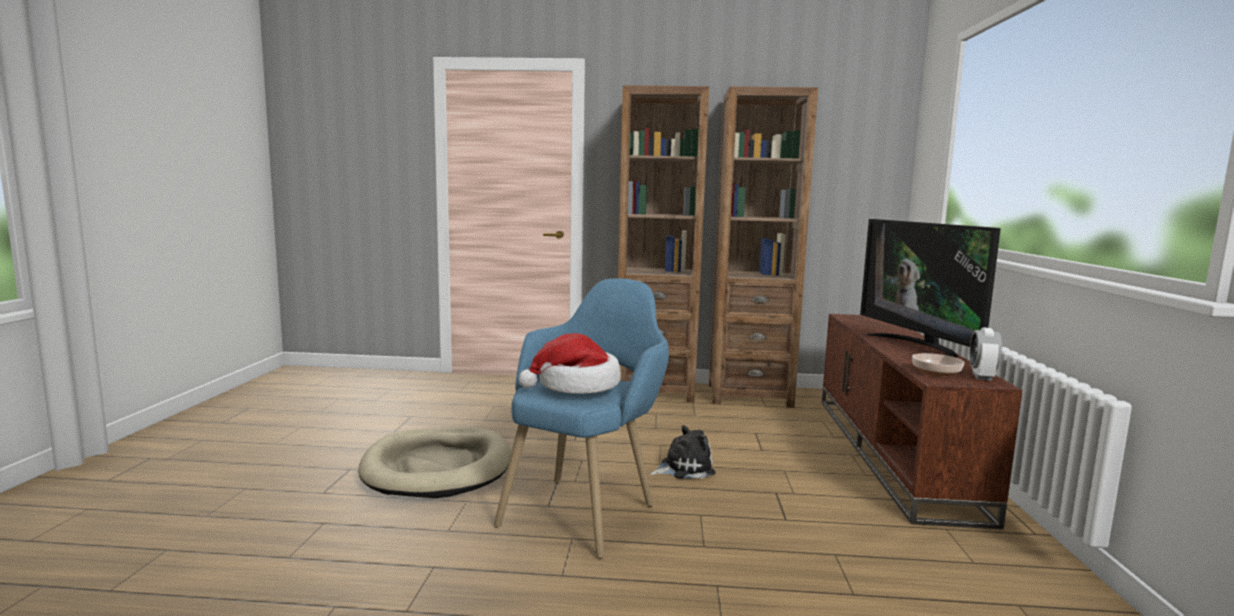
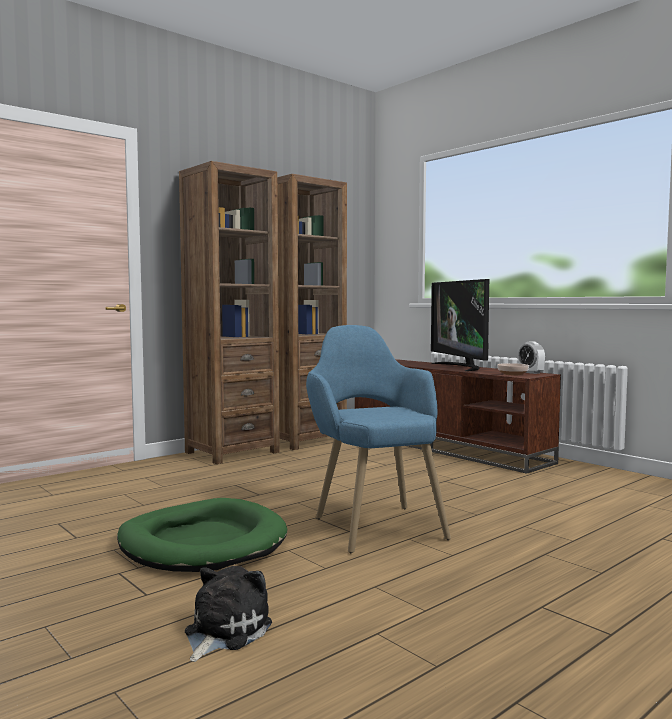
camera: 45 degrees left, 5 degrees down
beige dog bed [358,427,511,498] -> green dog bed [117,498,287,572]
hat [519,333,621,394] -> none
plush toy [650,425,715,479] -> plush toy moved to [185,566,272,662]
television [860,219,1001,358] -> television turned 45 degrees clockwise [431,279,489,371]

